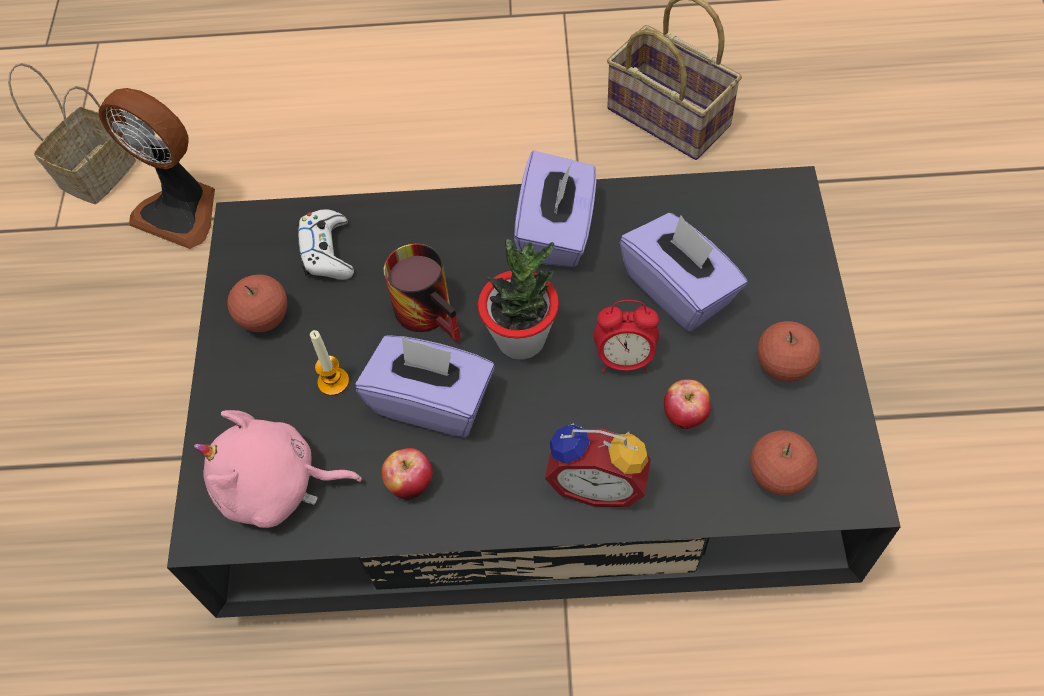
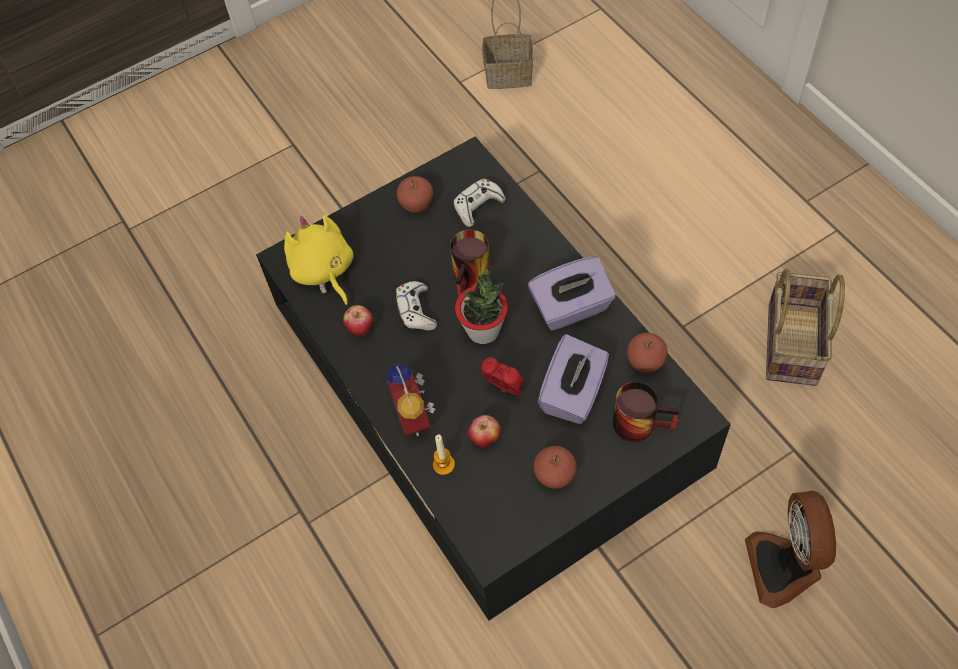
camera: 60 degrees right, 0 degrees up
fan [98,88,215,249] -> fan moved to [745,491,836,608]
pink plush toy [194,410,362,528] -> yellow plush toy [284,215,353,305]
candle [310,330,349,396] -> candle moved to [433,435,455,475]
purple tissue box [356,335,495,438] -> white game controller [395,281,437,330]
alarm clock [594,300,659,372] -> alarm clock turned 150 degrees clockwise [481,357,524,395]
apple [750,430,818,496] -> apple moved to [627,333,668,373]
none -> mug [613,382,679,442]

